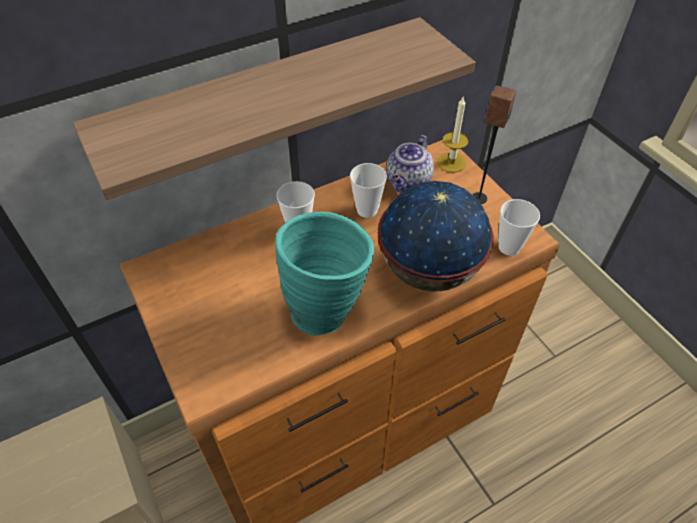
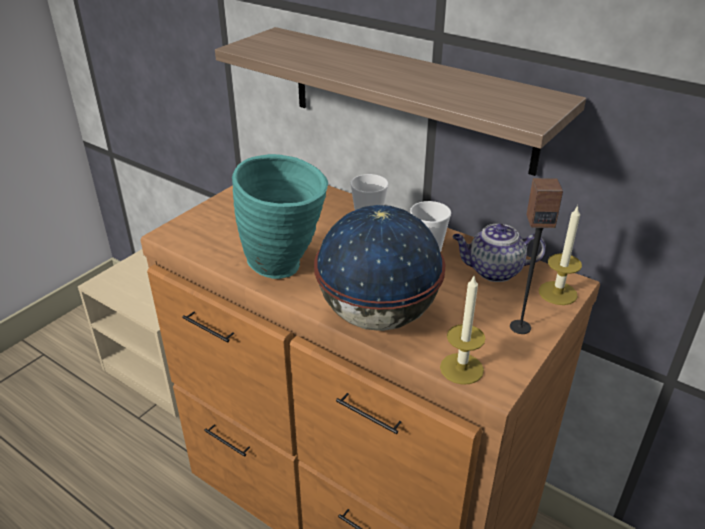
camera: 65 degrees right, 15 degrees down
cup [498,199,540,256] -> candle [440,274,485,385]

